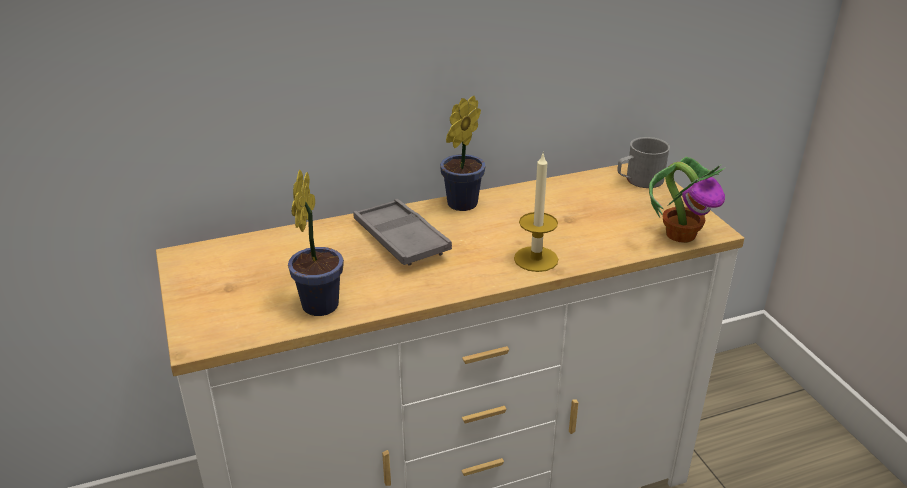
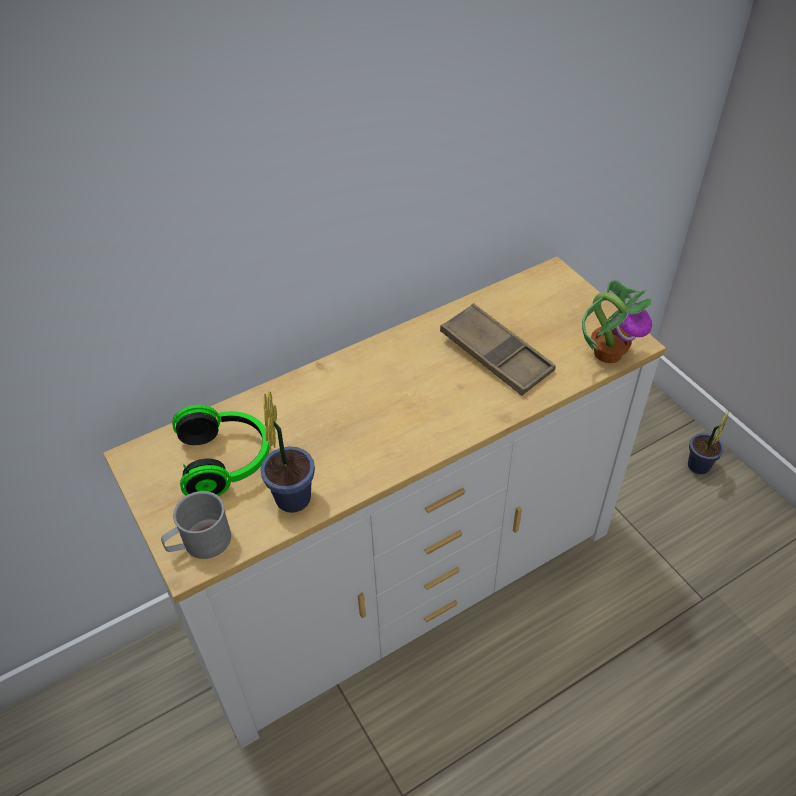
camera: 10 degrees left, 15 degrees up
grey tray [353,199,452,266] -> none
potted plant [440,96,486,211] -> potted plant moved to [688,411,729,474]
candle [514,154,558,272] -> none
grey mug [617,137,670,188] -> grey mug moved to [161,491,231,559]
none -> headphones [172,405,269,496]
none -> brown tray [440,303,556,396]

